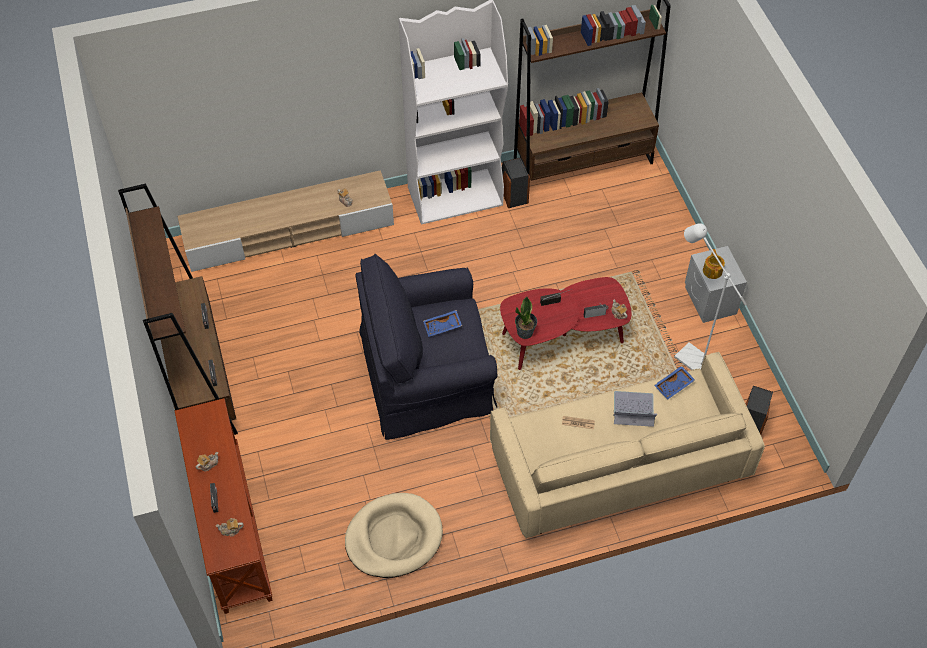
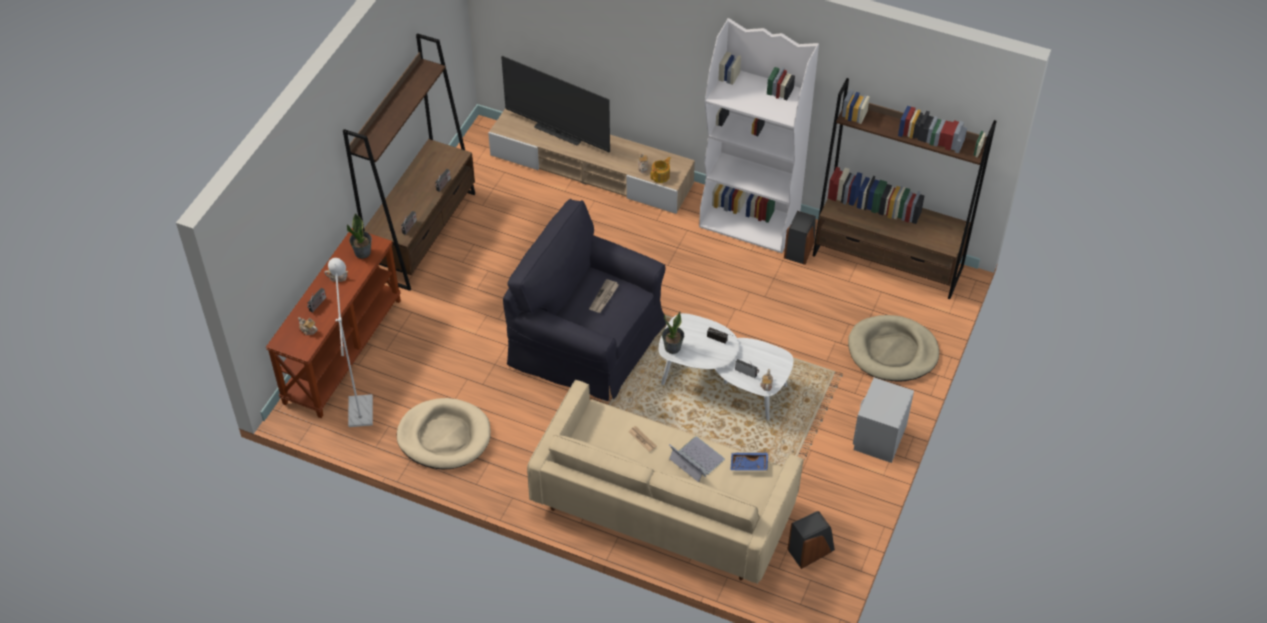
camera: 40 degrees right, 5 degrees down
blue tray [423,310,462,337] -> newspaper [589,279,619,313]
red coffee table [500,277,632,370] -> white coffee table [659,313,794,420]
white floor lamp [674,223,747,370] -> white floor lamp moved to [328,258,373,427]
teapot [703,249,725,279] -> teapot moved to [650,157,671,183]
none -> potted plant [347,213,372,259]
none -> television [501,56,610,152]
none -> beige dog bed [848,315,939,382]

